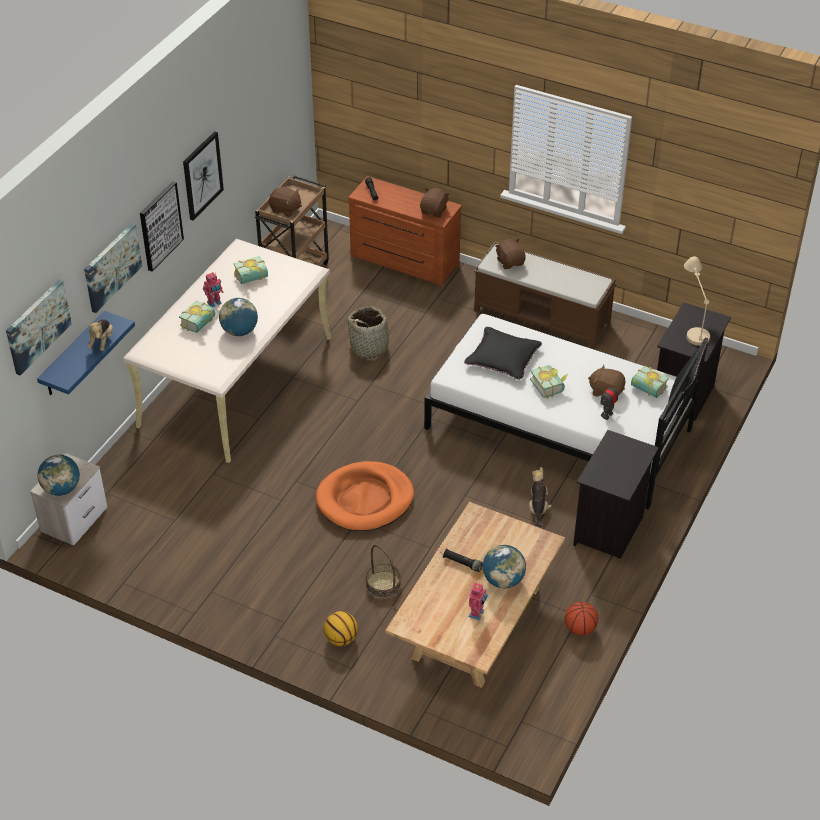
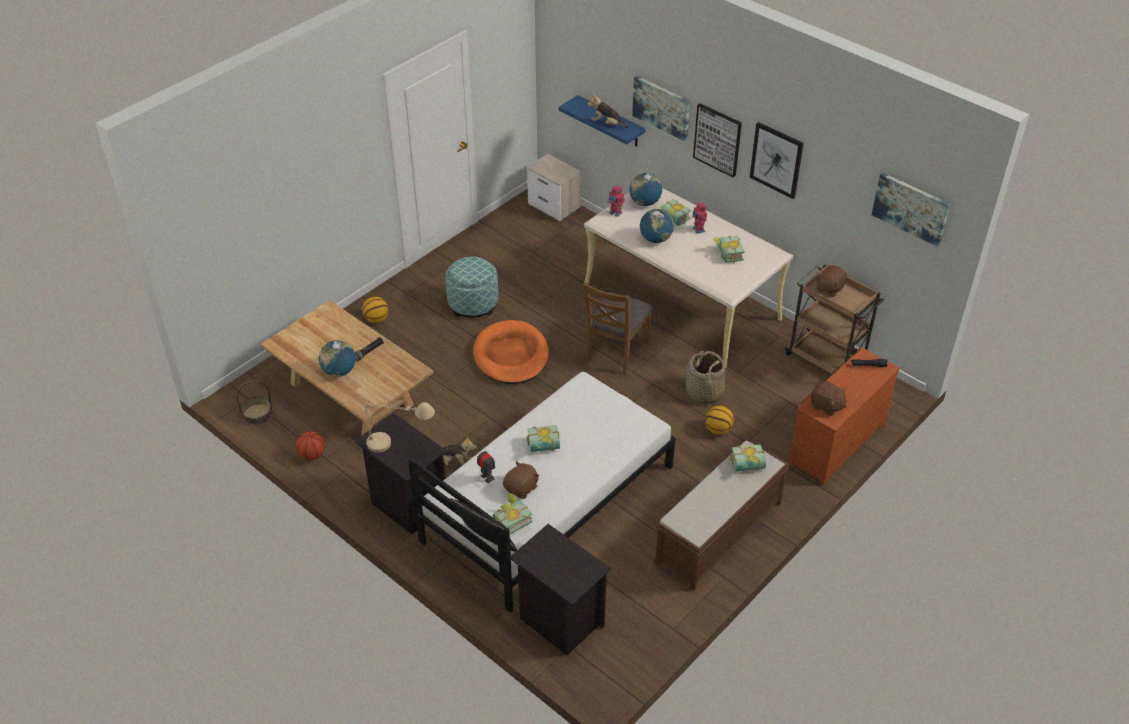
camera: 105 degrees right, 0 degrees up
picture [6,280,72,375] -> picture moved to [872,172,950,247]
globe [38,455,80,496] -> globe moved to [629,173,662,206]
basket [366,545,401,598] -> basket moved to [236,381,273,426]
black pillow [464,327,542,380] -> none
toy robot [468,582,488,620] -> toy robot moved to [607,185,625,217]
brown plush toy [495,239,526,269] -> book [730,444,766,472]
beige table lamp [684,256,710,346] -> beige table lamp moved to [364,402,435,453]
none -> ottoman [445,256,498,318]
none -> brown chair [583,282,653,376]
none -> basketball [705,406,734,435]

